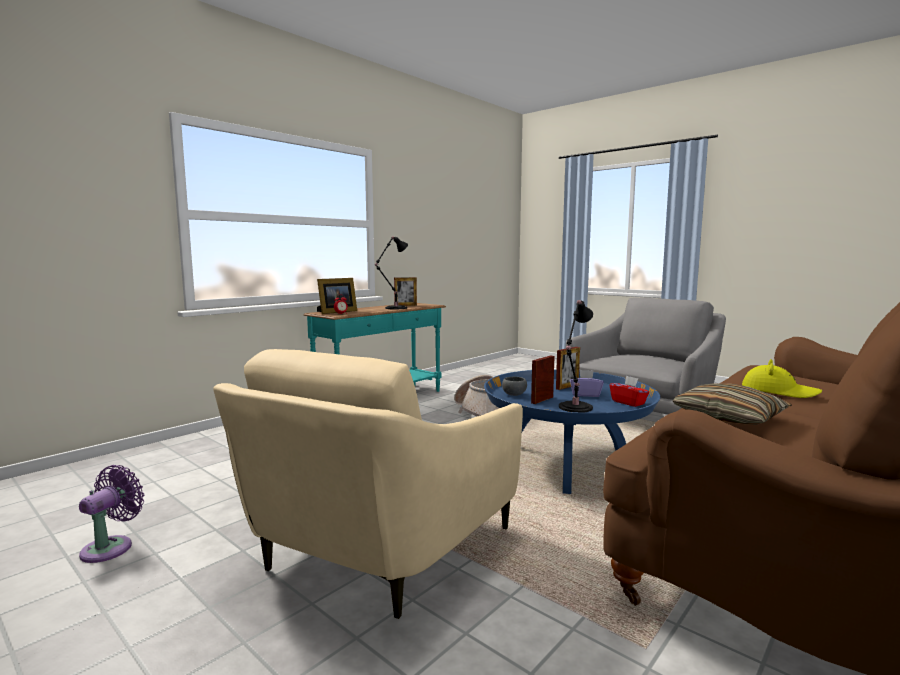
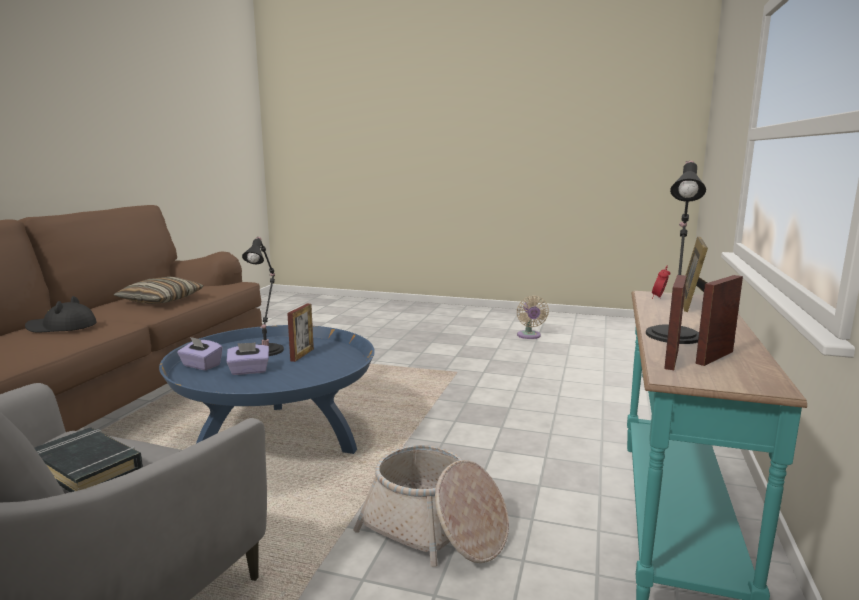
camera: 155 degrees right, 5 degrees up
purple fan [79,465,144,563] -> beige fan [517,296,549,339]
beige armchair [213,349,523,619] -> none
grey bowl [502,377,527,396] -> none
picture frame [556,347,580,390] -> picture frame moved to [664,275,686,370]
red tissue box [609,376,649,407] -> purple tissue box [177,337,223,370]
yellow hat [742,359,822,398] -> black hat [25,296,97,333]
none -> black book [35,427,143,492]

